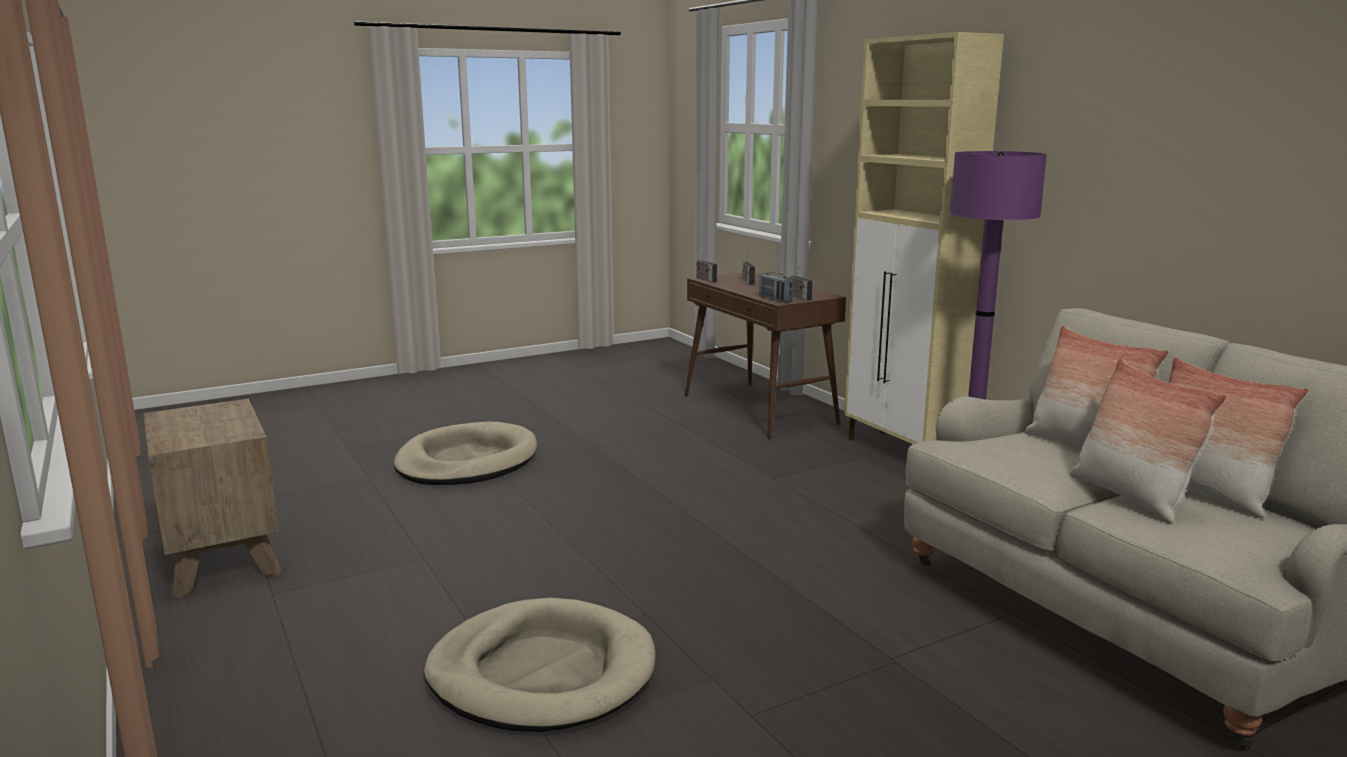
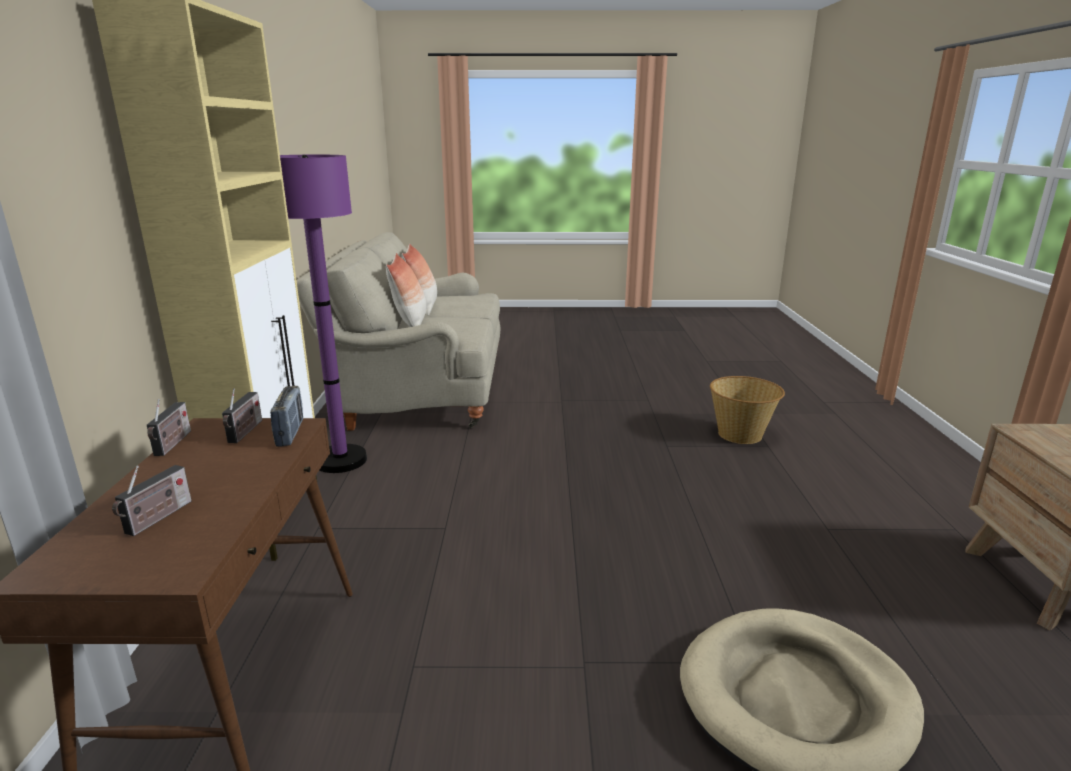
camera: 150 degrees left, 5 degrees up
beige dog bed [424,598,655,732] -> basket [710,376,785,444]
radio [696,252,717,282] -> radio moved to [147,399,191,456]
pillow [1069,359,1227,523] -> none

